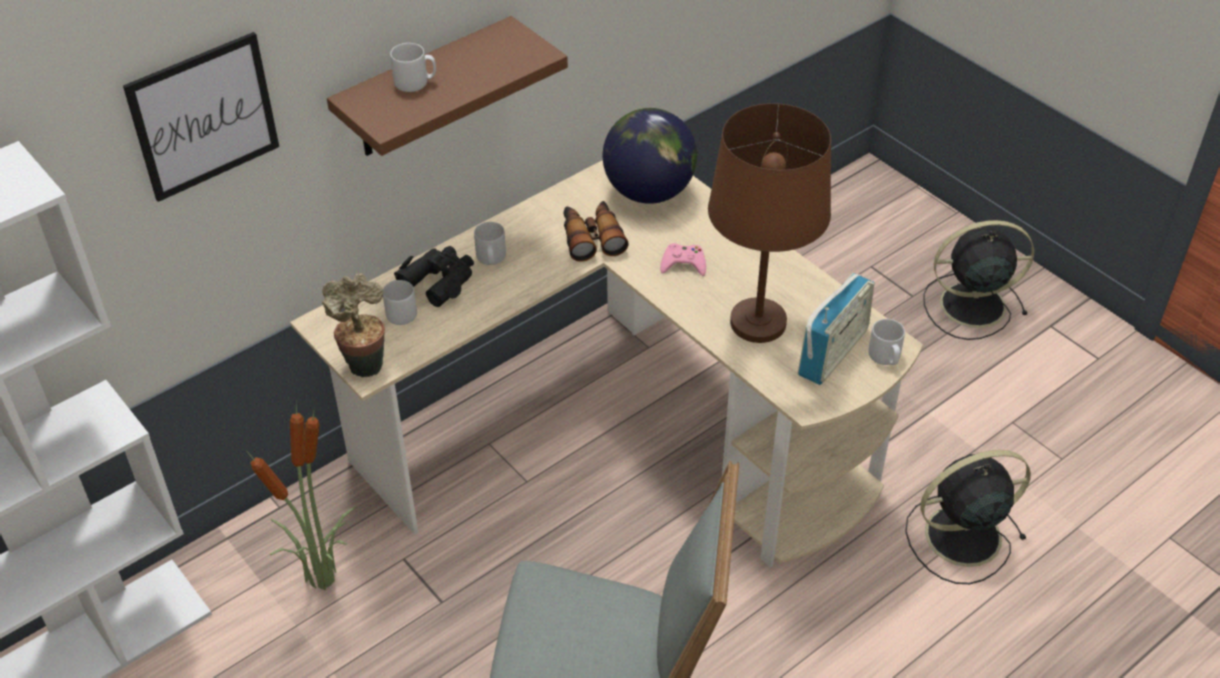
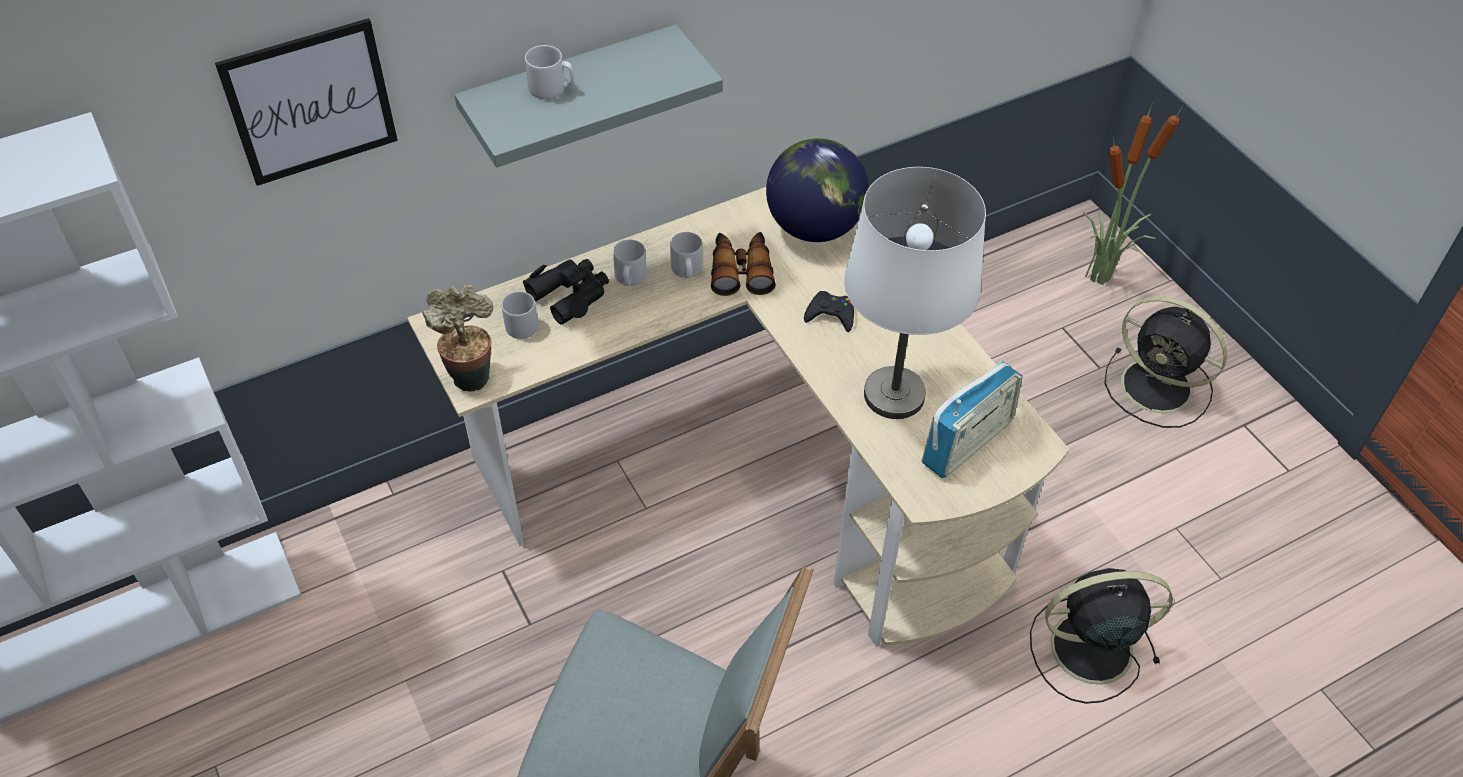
camera: 10 degrees right, 5 degrees up
potted plant [245,404,356,590] -> potted plant moved to [1083,102,1183,285]
brown shelf [327,16,568,156] -> grey shelf [455,24,723,168]
pink game controller [660,243,706,276] -> black game controller [804,291,854,332]
brown table lamp [708,103,831,343] -> white table lamp [844,167,986,419]
grey mug [868,319,905,365] -> grey mug moved to [670,232,703,278]
black fan [923,220,1034,340] -> black fan turned 150 degrees counterclockwise [1104,296,1227,428]

